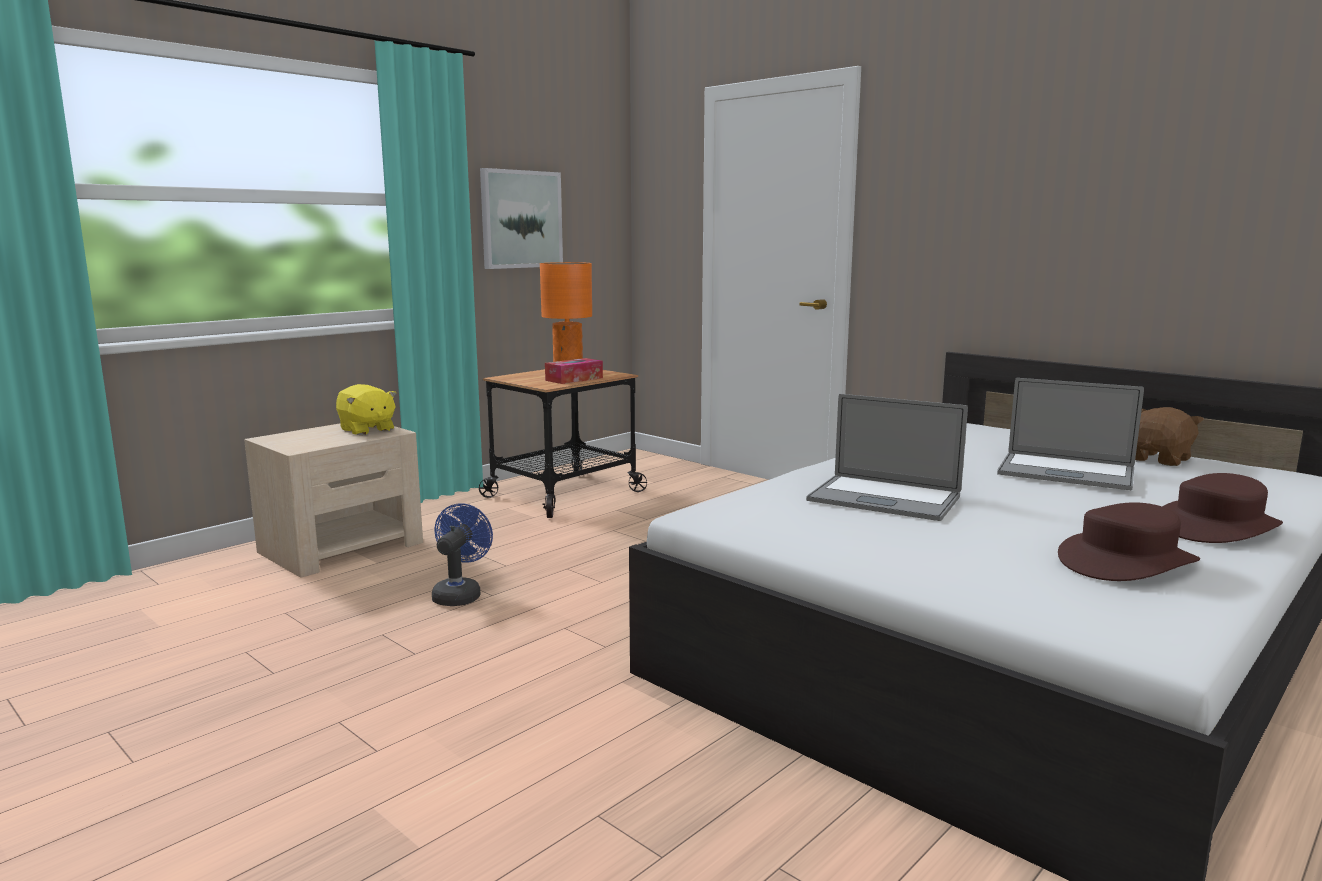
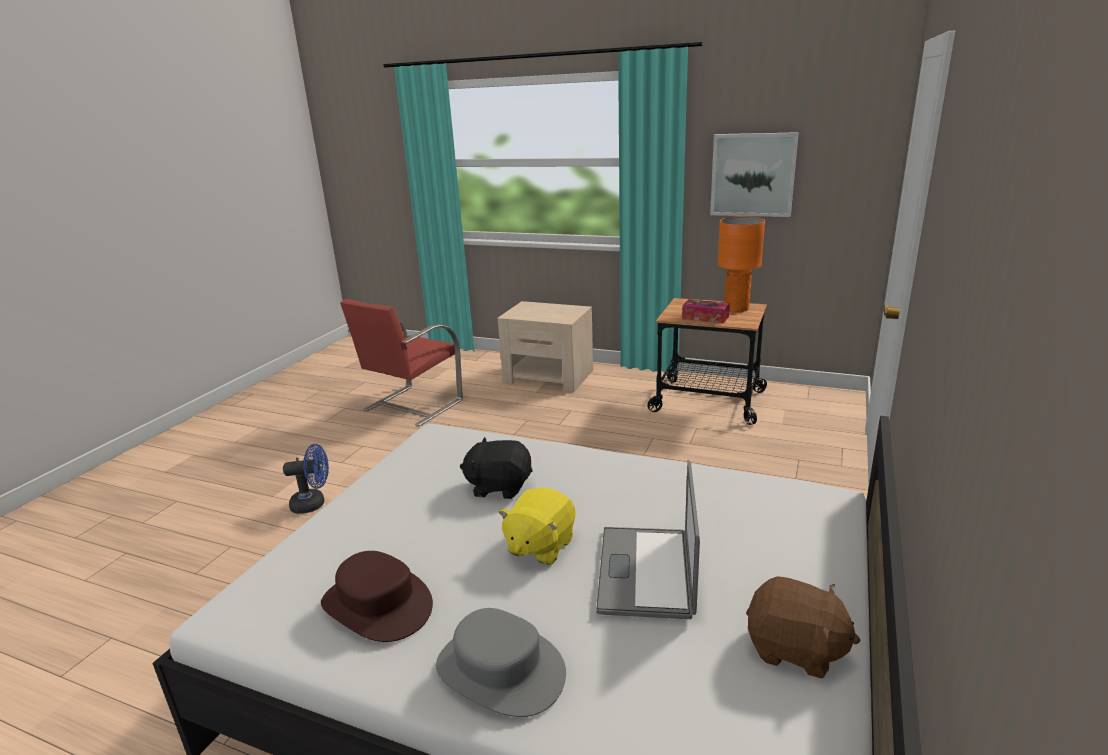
camera: 70 degrees right, 10 degrees up
yellow plush toy [336,384,397,435] -> yellow plush toy moved to [498,488,576,565]
blue fan [432,503,493,606] -> blue fan moved to [283,444,329,514]
laptop [806,394,968,521] -> black plush toy [460,437,533,499]
brown hat [1163,473,1283,543] -> grey hat [436,608,566,717]
none -> red chair [340,299,463,426]

